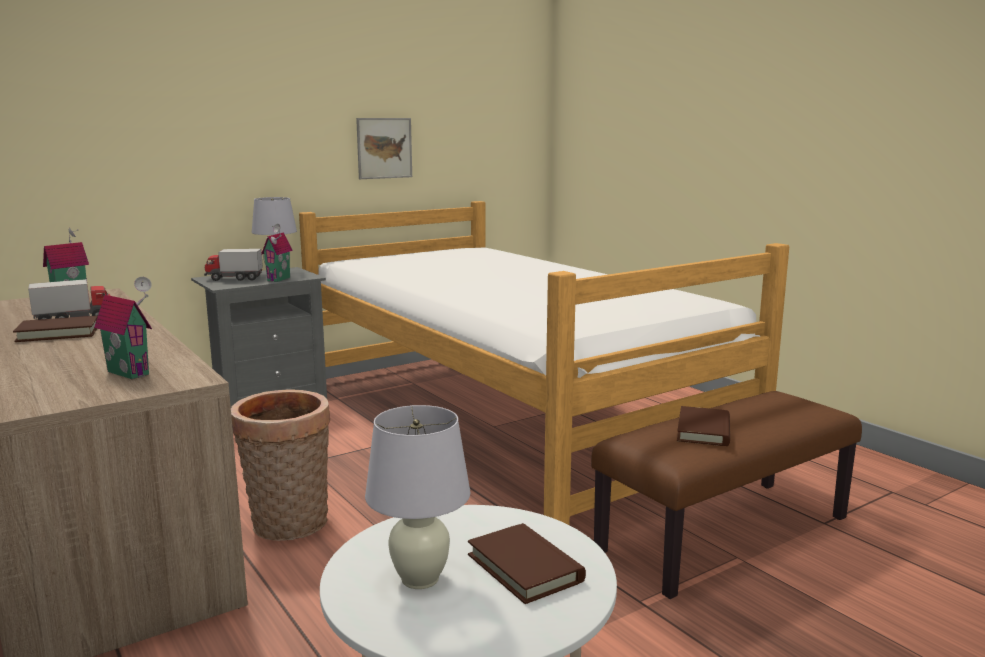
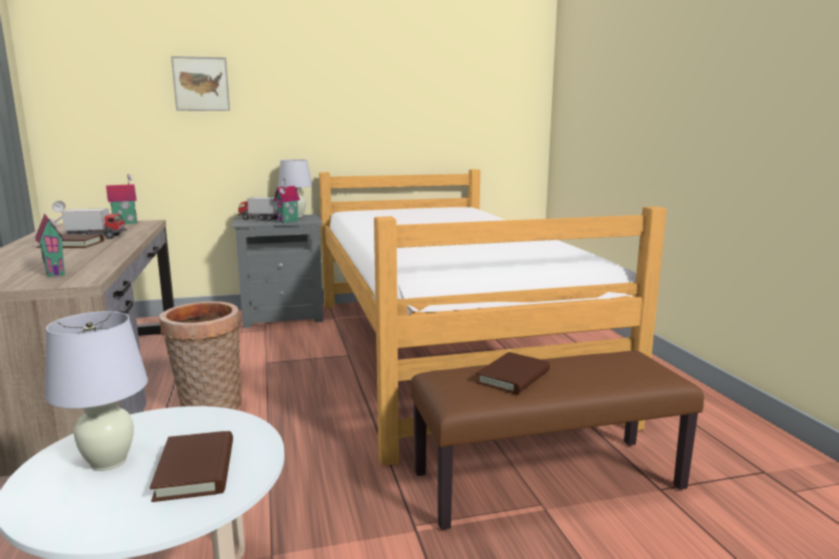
camera: 20 degrees right, 0 degrees up
picture [356,118,412,179] -> picture moved to [171,56,230,111]

